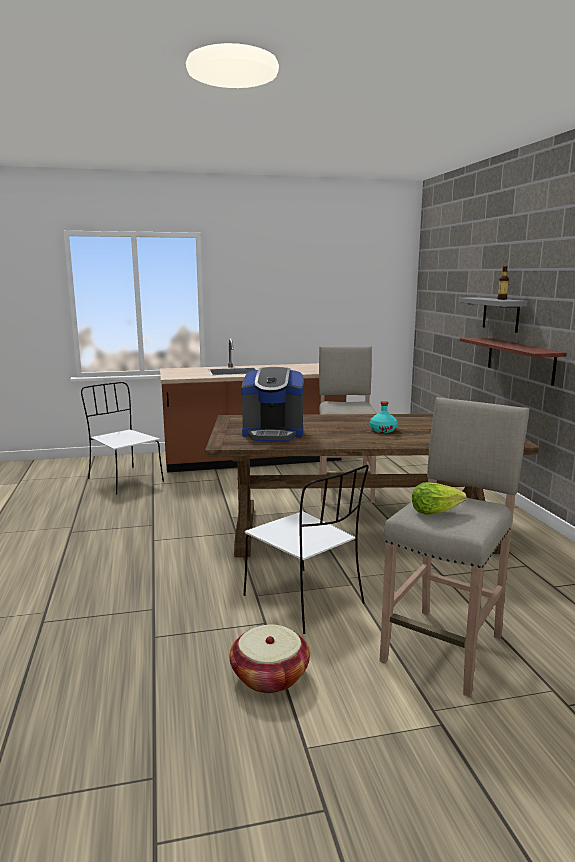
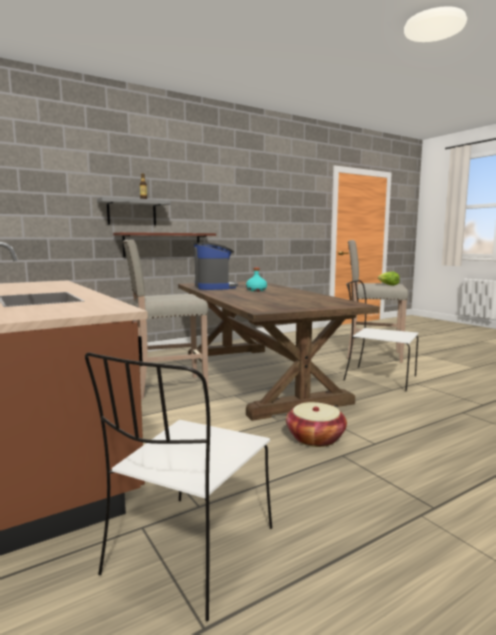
camera: 110 degrees left, 5 degrees down
basket [230,625,310,693] -> basket moved to [286,402,347,447]
coffee machine [241,367,304,442] -> coffee machine moved to [193,242,238,290]
white chair [243,465,369,634] -> white chair turned 90 degrees counterclockwise [344,280,418,392]

